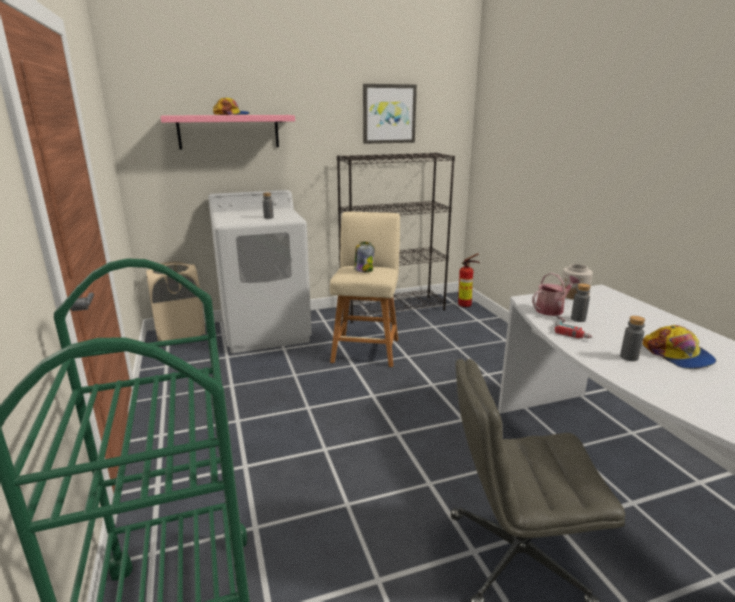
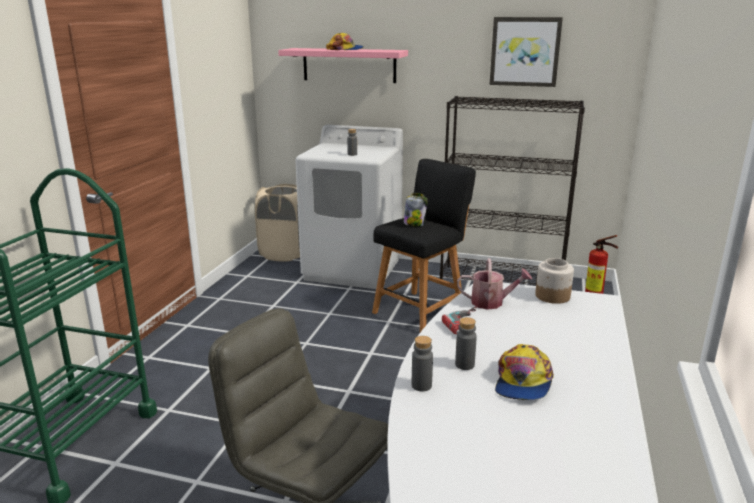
camera: 35 degrees right, 0 degrees up
beige stool [330,212,400,367] -> black stool [372,159,476,332]
grey bottle [571,283,590,322] -> grey bottle moved to [412,336,433,392]

